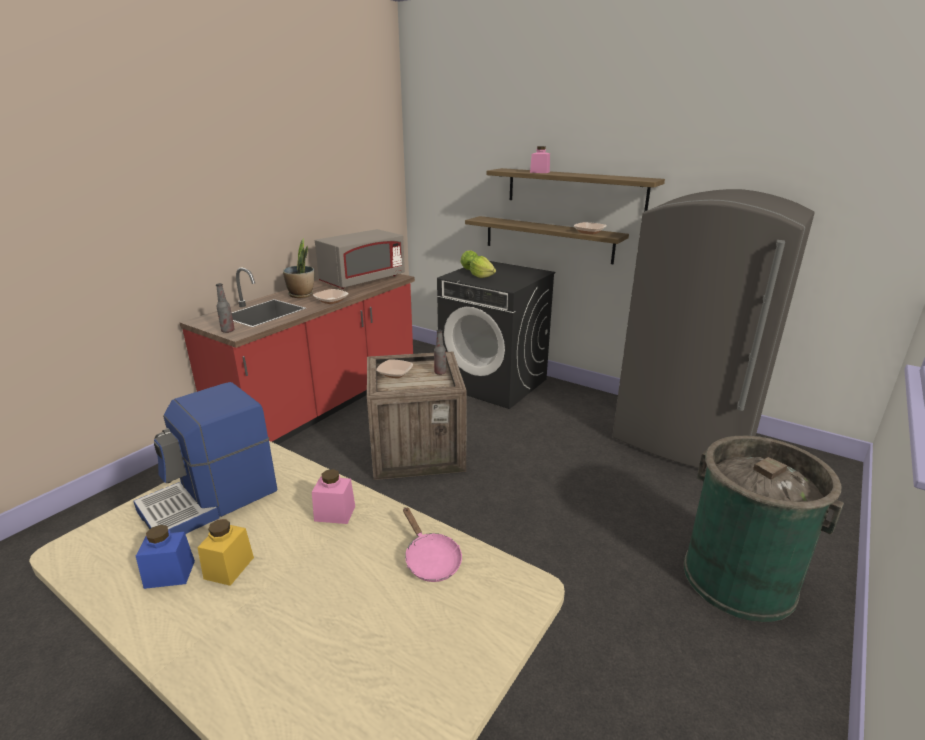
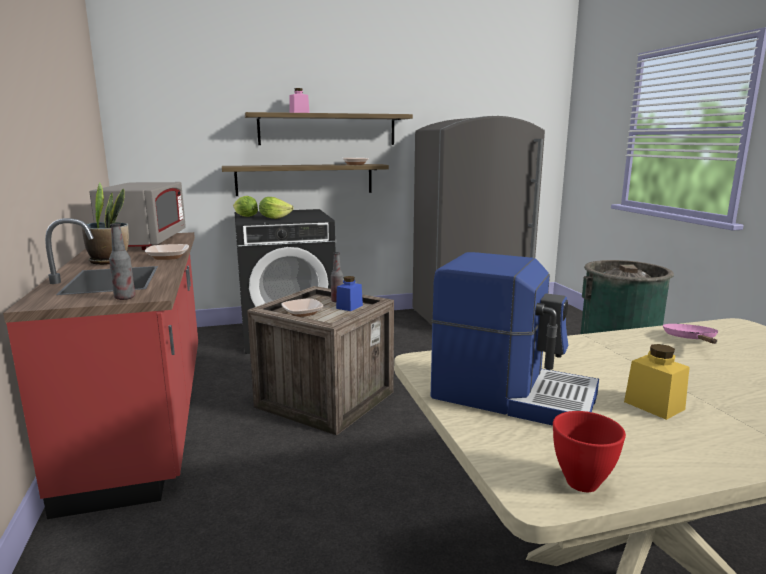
camera: 50 degrees left, 10 degrees down
coffee machine [133,382,278,534] -> coffee machine turned 60 degrees counterclockwise [431,252,599,426]
blue jar [136,525,195,589] -> blue jar moved to [336,276,363,311]
pink jar [312,469,355,524] -> none
pink frying pan [403,507,462,582] -> pink frying pan turned 90 degrees counterclockwise [663,324,718,344]
none -> red bowl [553,411,626,492]

